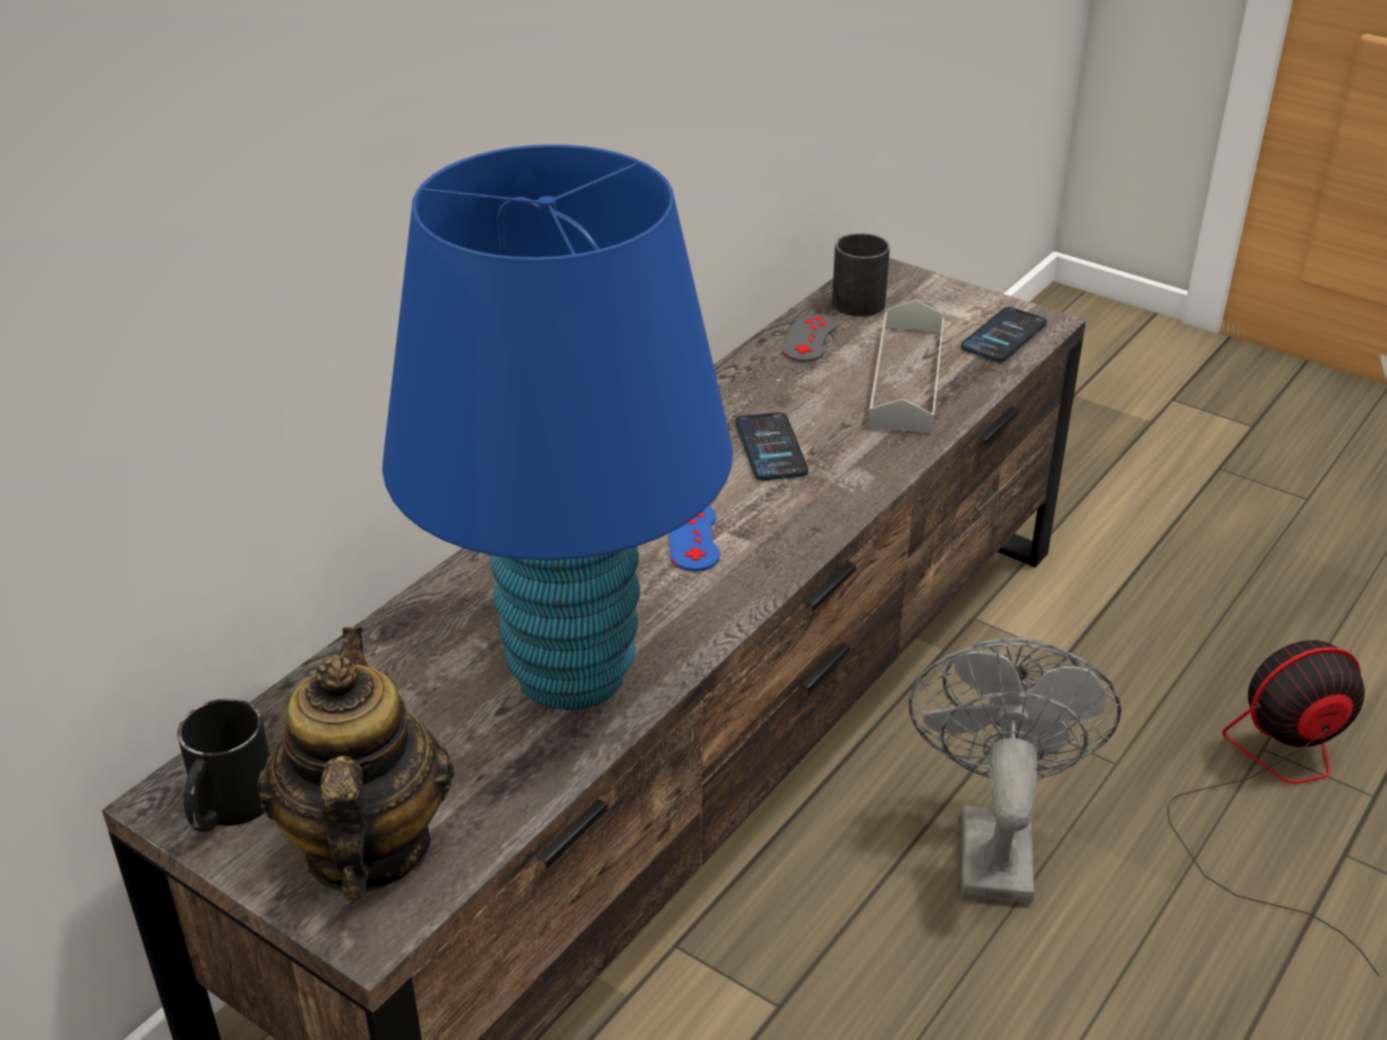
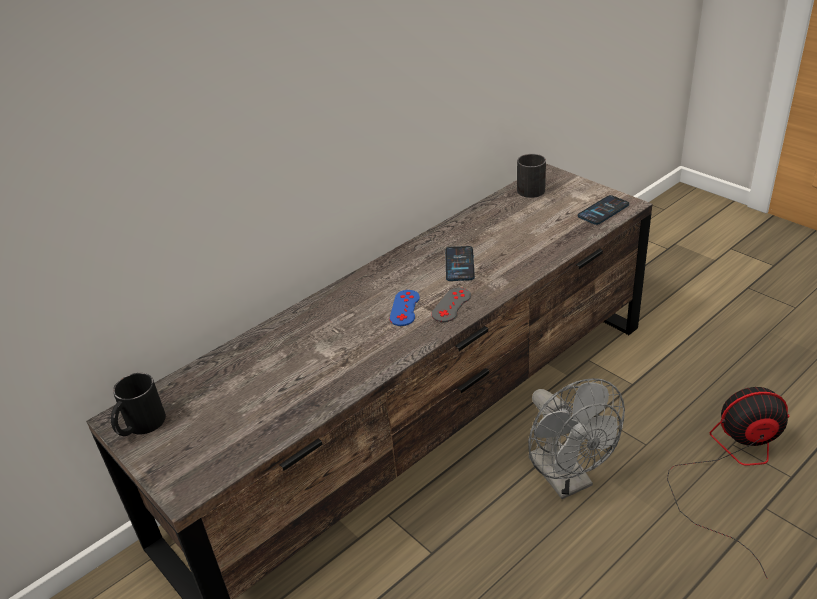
camera: 15 degrees right, 0 degrees up
teapot [257,627,454,901] -> none
blue table lamp [382,144,733,710] -> none
grey game controller [783,313,836,362] -> grey game controller moved to [431,288,471,322]
grey tray [868,300,945,433] -> none
grey fan [908,637,1121,904] -> grey fan turned 135 degrees clockwise [528,378,625,499]

